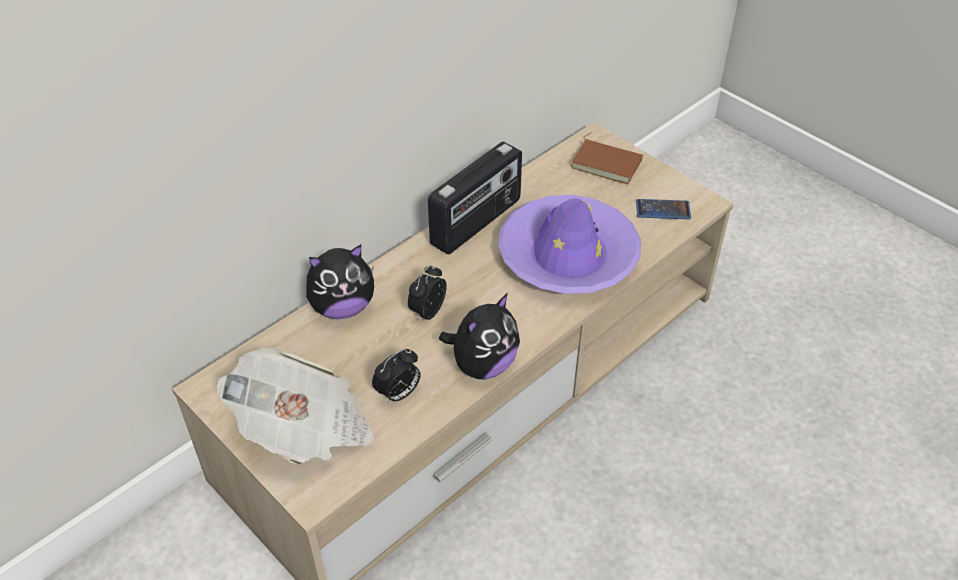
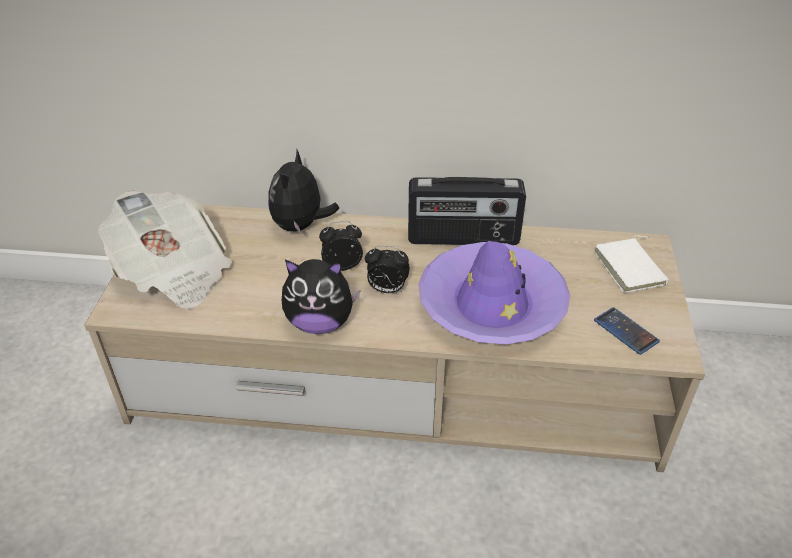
camera: 50 degrees right, 5 degrees down
plush toy [306,245,374,319] -> plush toy turned 75 degrees clockwise [268,150,339,233]
alarm clock [372,349,421,403] -> alarm clock moved to [365,245,410,293]
brown book [570,132,643,184] -> white book [594,235,669,293]

